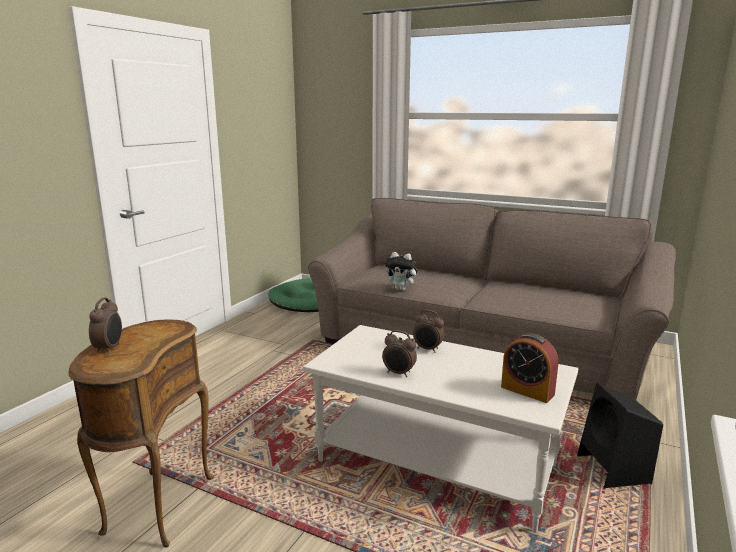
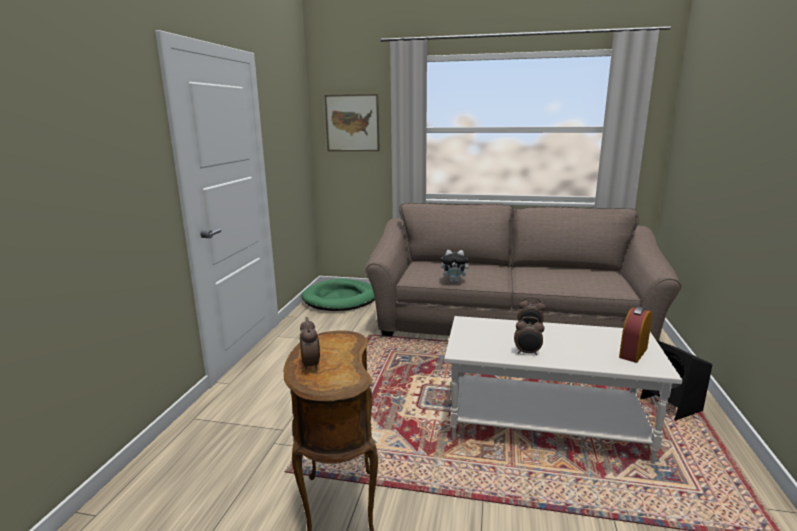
camera: 15 degrees left, 0 degrees up
alarm clock [501,333,558,403] -> alarm clock turned 105 degrees clockwise [619,306,652,363]
none -> picture [325,94,380,151]

